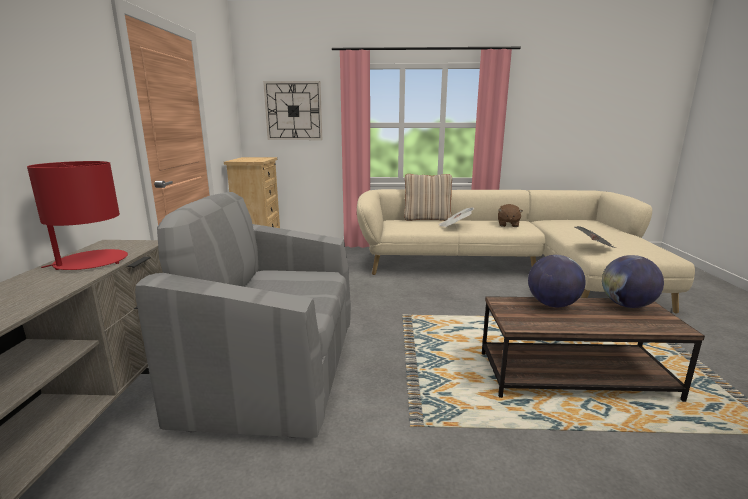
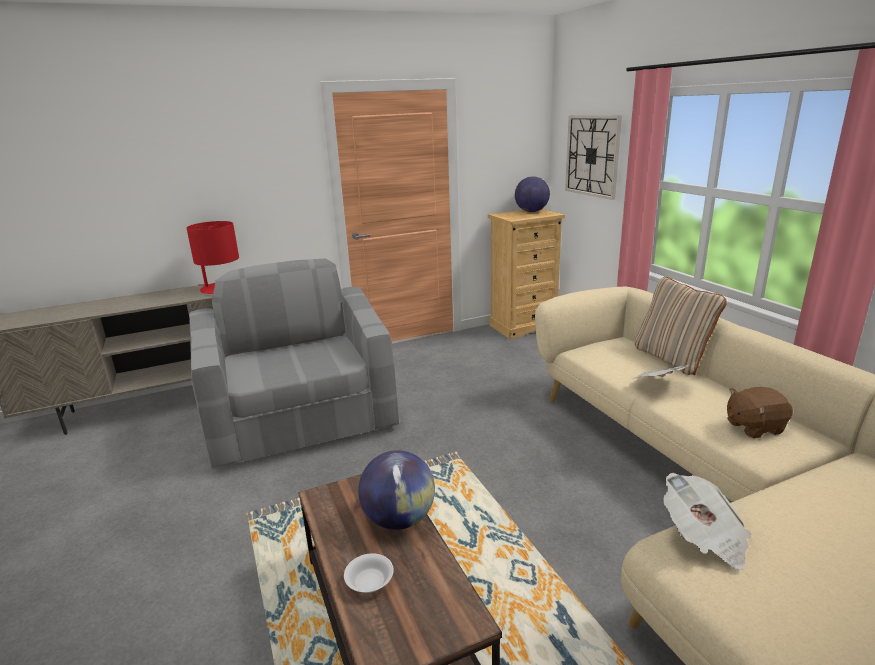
camera: 65 degrees right, 5 degrees up
globe [602,255,664,308] -> globe moved to [515,176,550,212]
none -> white bowl [344,553,394,593]

